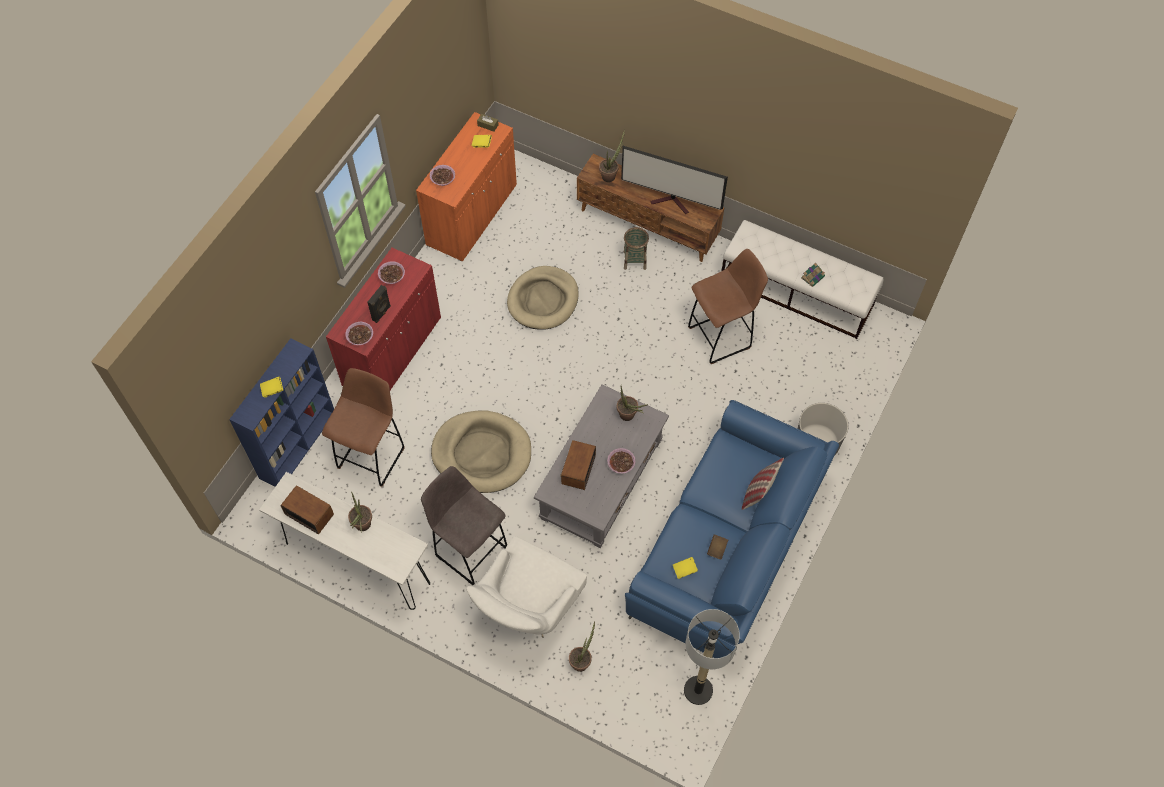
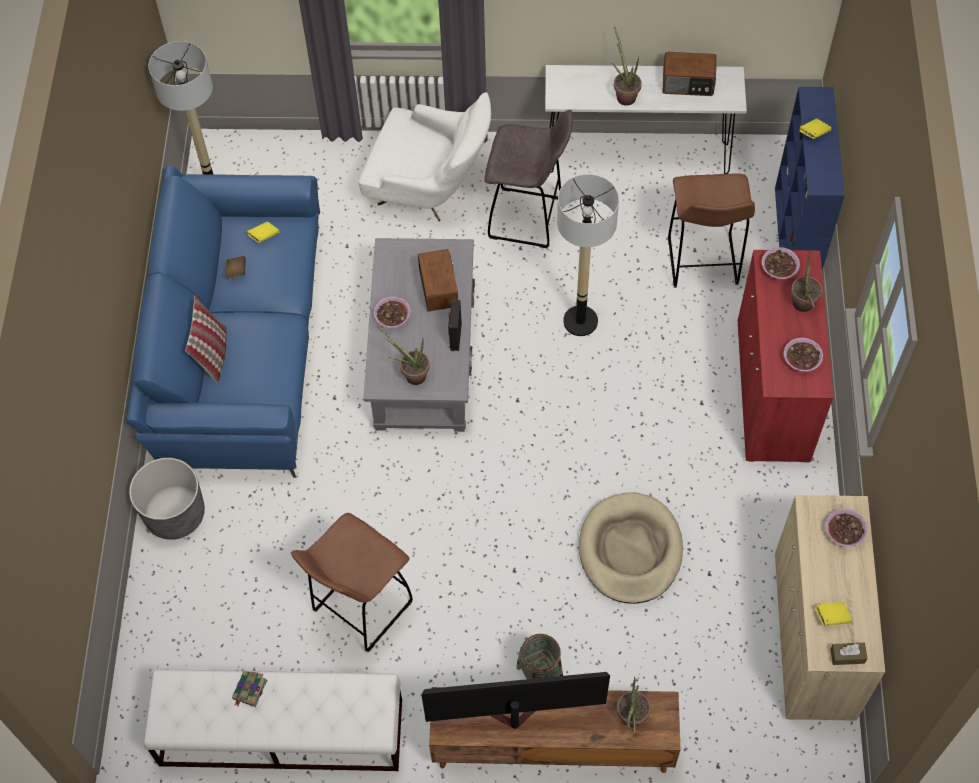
camera: 155 degrees right, 0 degrees up
black speaker [367,285,391,323] -> black speaker moved to [448,299,462,351]
orange cabinet [416,112,517,261] -> beige cabinet [775,495,885,721]
beige dog bed [431,411,531,493] -> floor lamp [557,174,619,336]
white armchair [466,536,587,638] -> white armchair turned 105 degrees clockwise [359,92,491,221]
potted plant [569,621,595,672] -> potted plant moved to [791,251,822,312]

